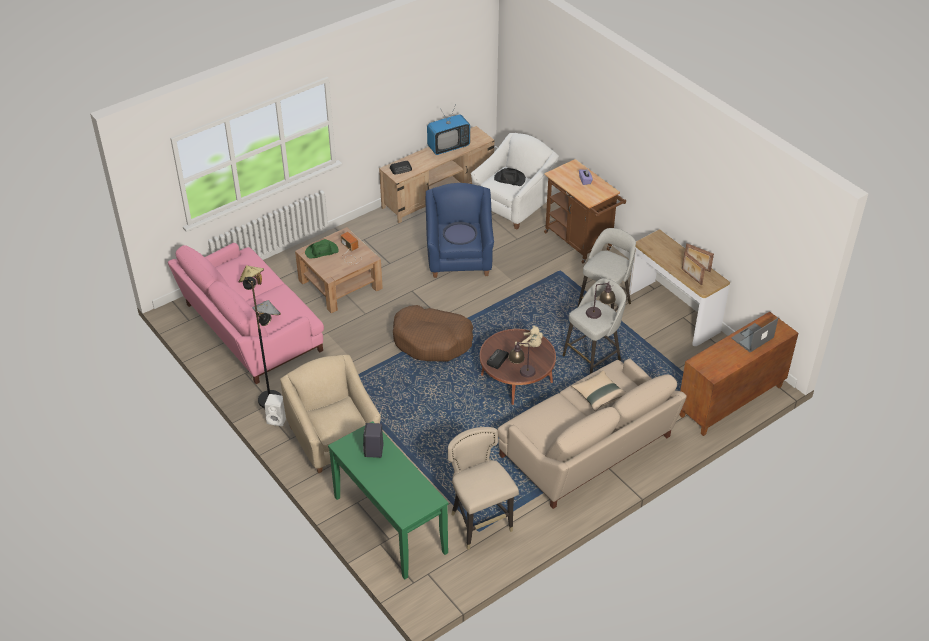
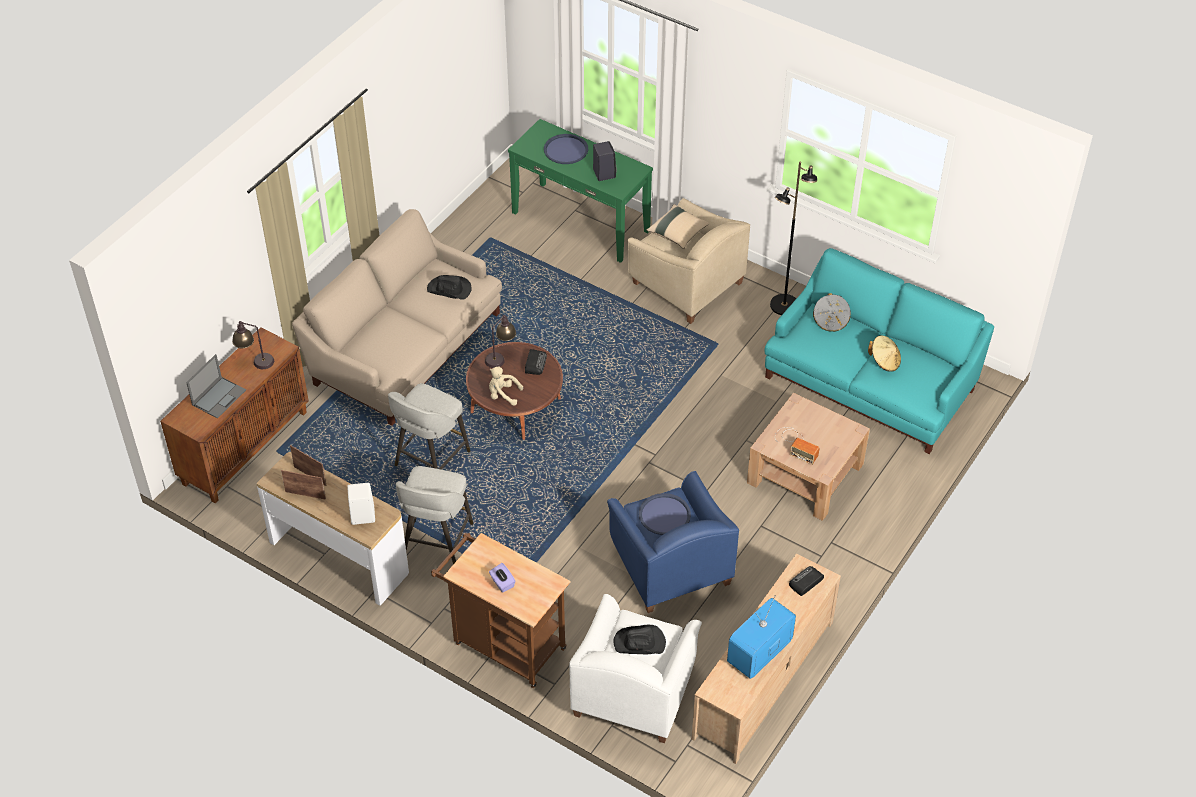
camera: 160 degrees right, 5 degrees up
pink sofa [168,243,324,384] -> turquoise sofa [764,248,994,454]
white speaker [265,394,286,426] -> white speaker moved to [347,483,375,525]
green hat [305,239,339,259] -> none
brown dog bed [393,305,473,361] -> none
beige stool [448,427,519,550] -> none
beige pillow [572,370,626,411] -> beige pillow moved to [647,204,709,249]
table lamp [586,283,616,319] -> table lamp moved to [232,321,274,369]
none -> black hat [427,275,472,300]
none -> blue tray [544,134,588,164]

